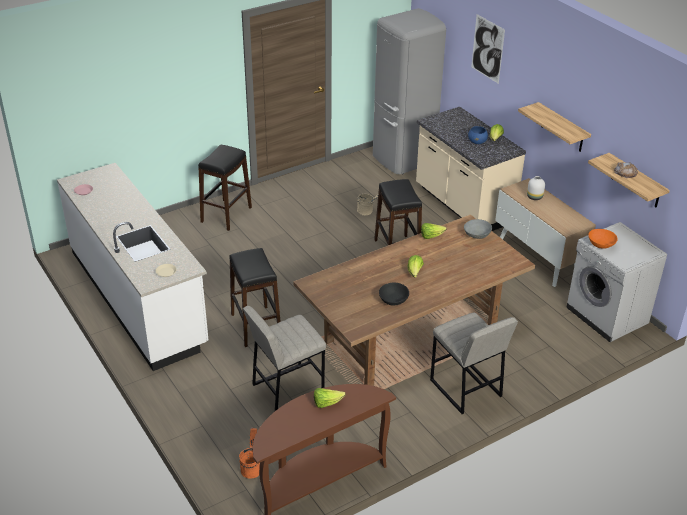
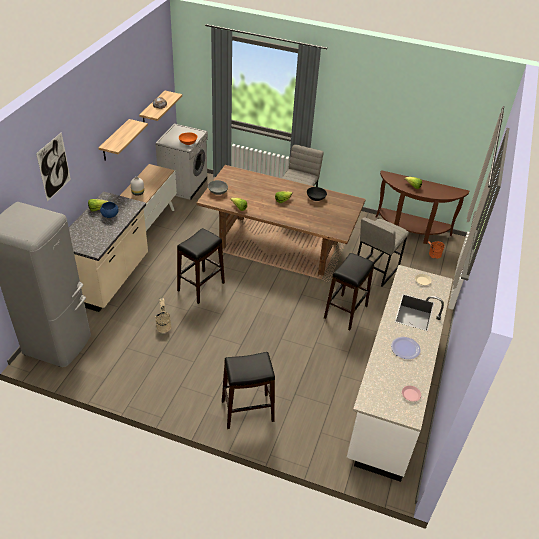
camera: 130 degrees left, 5 degrees up
grey chair [243,306,326,411] -> grey chair turned 105 degrees clockwise [357,217,409,287]
none -> plate [391,337,421,359]

